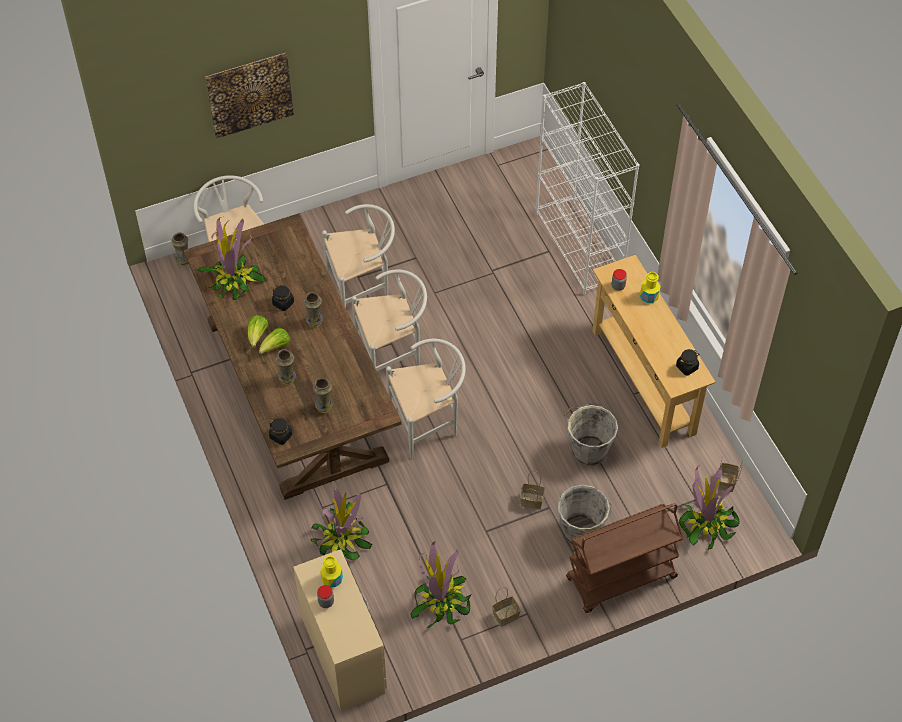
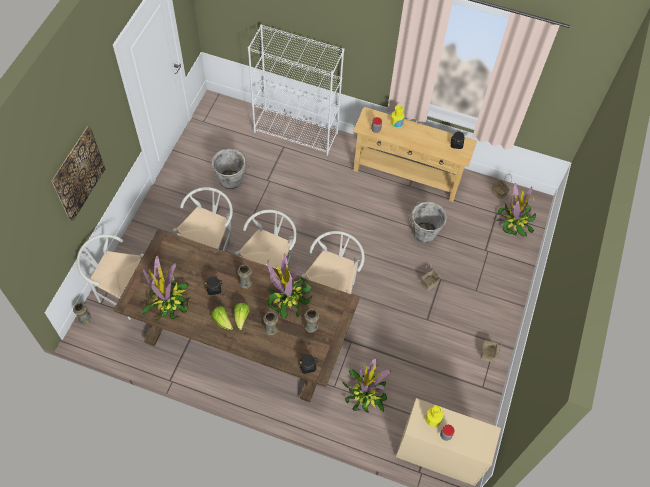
camera: 50 degrees left, 5 degrees up
potted plant [411,541,472,628] -> potted plant moved to [267,253,312,319]
grey bucket [558,485,612,546] -> grey bucket moved to [211,149,249,190]
brown cart [566,503,683,613] -> none

